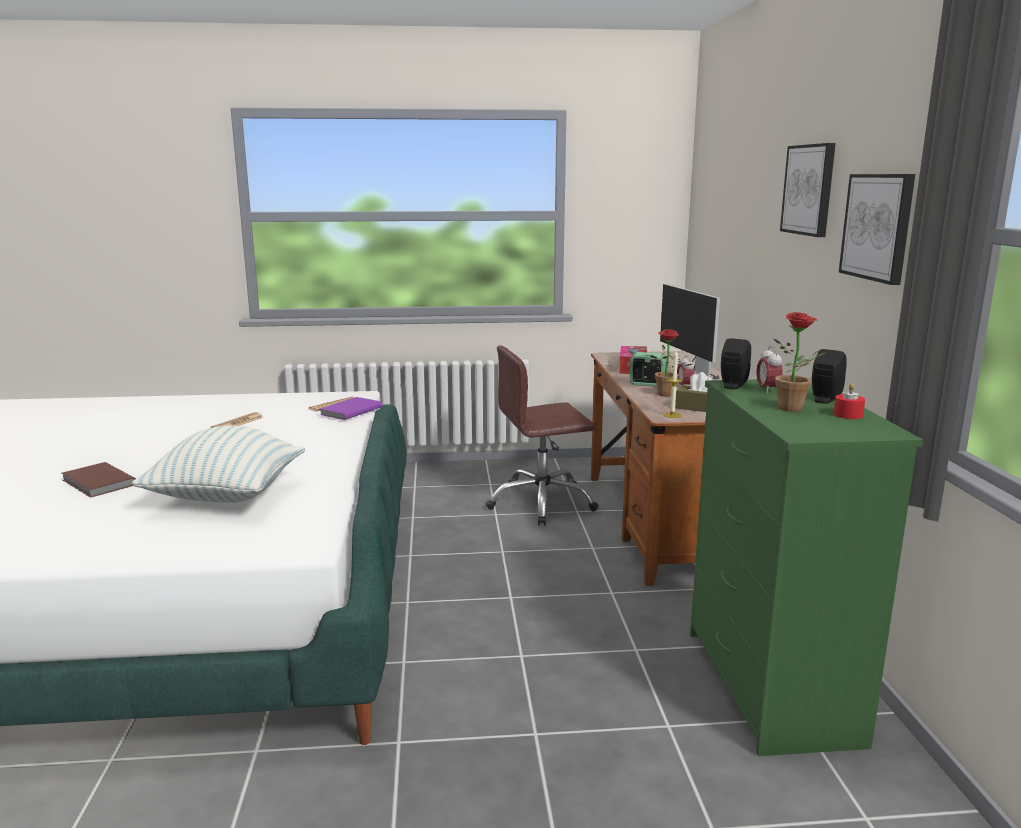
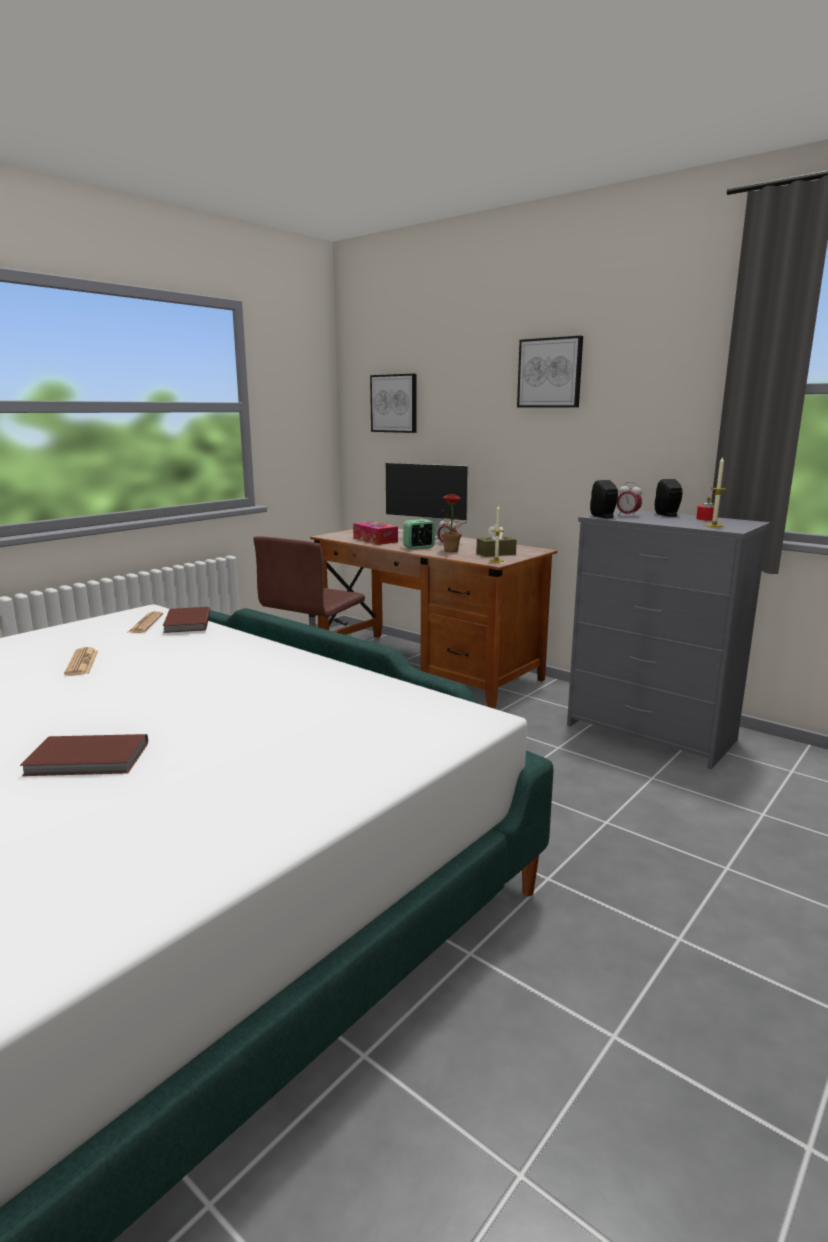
camera: 45 degrees left, 0 degrees up
pillow [132,425,305,503] -> none
purple book [320,397,382,420] -> brown book [163,607,210,633]
green dresser [690,379,923,756] -> grey dresser [567,508,771,769]
potted plant [774,312,825,412] -> none
picture [839,174,915,285] -> picture moved to [370,374,417,433]
none -> candle [705,456,727,527]

